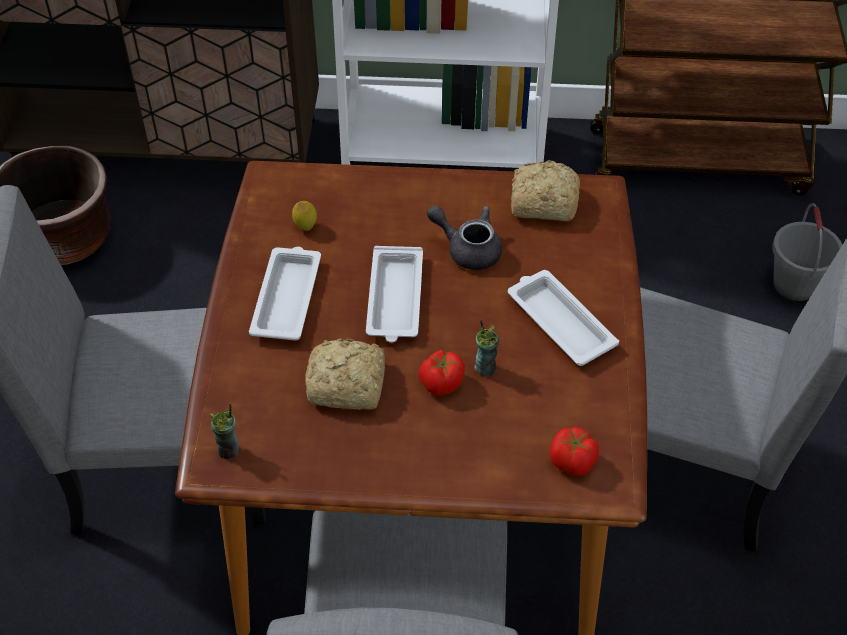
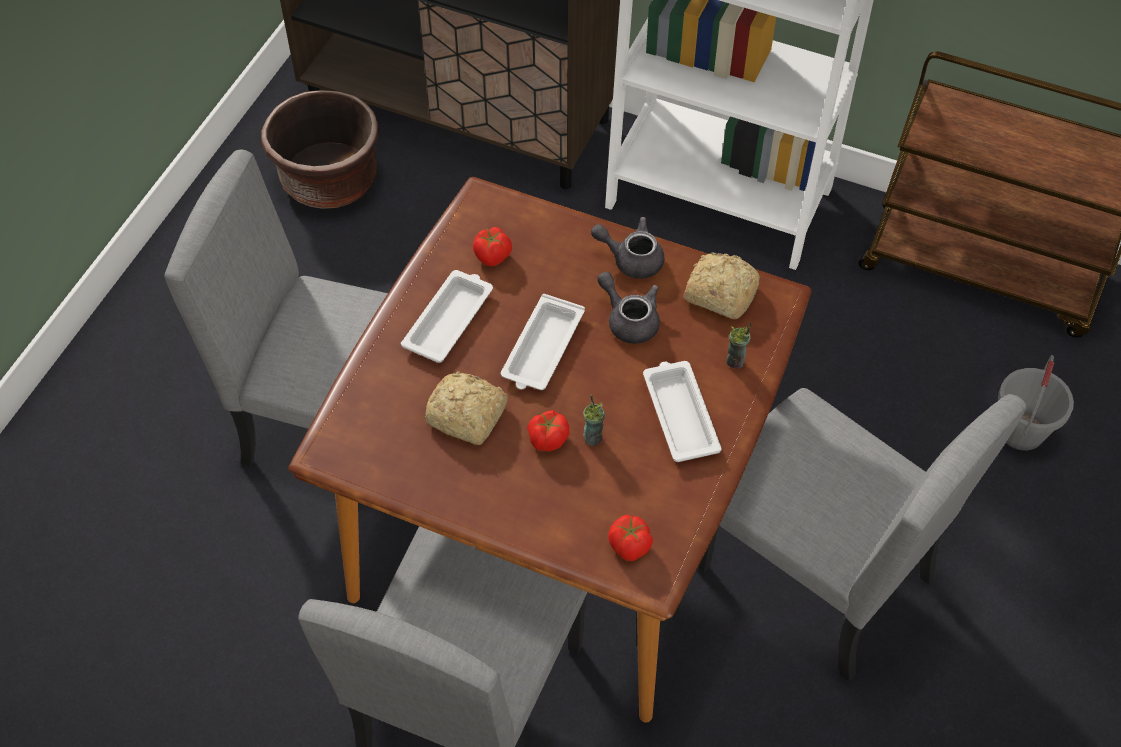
camera: 20 degrees right, 5 degrees up
cup [210,403,239,459] -> cup moved to [726,322,751,369]
lemon [292,201,317,231] -> tomato [473,227,512,266]
none -> grey teapot [591,217,665,279]

